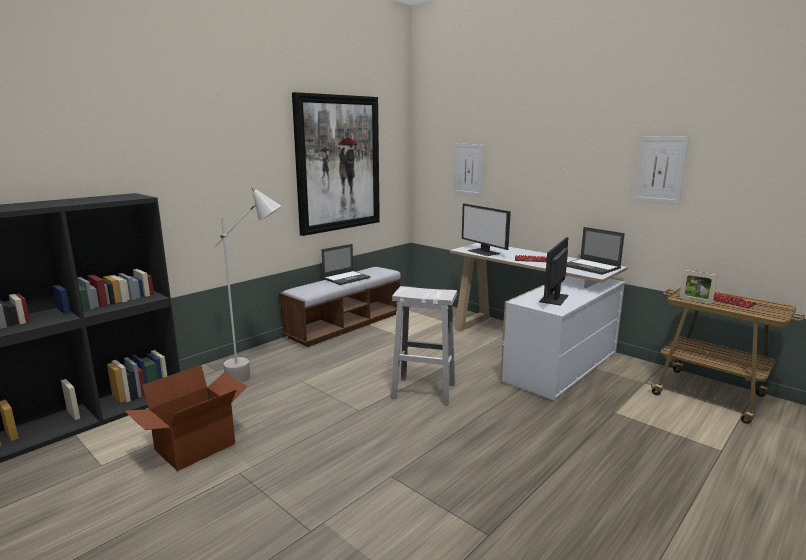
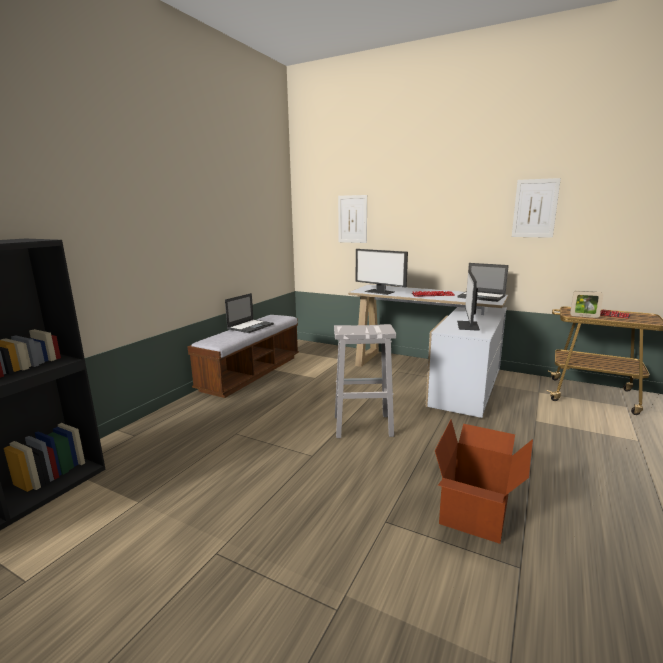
camera: 15 degrees left, 0 degrees up
cardboard box [125,365,248,471] -> cardboard box moved to [435,419,533,544]
grey floor lamp [215,187,282,383] -> none
picture [292,92,380,236] -> none

